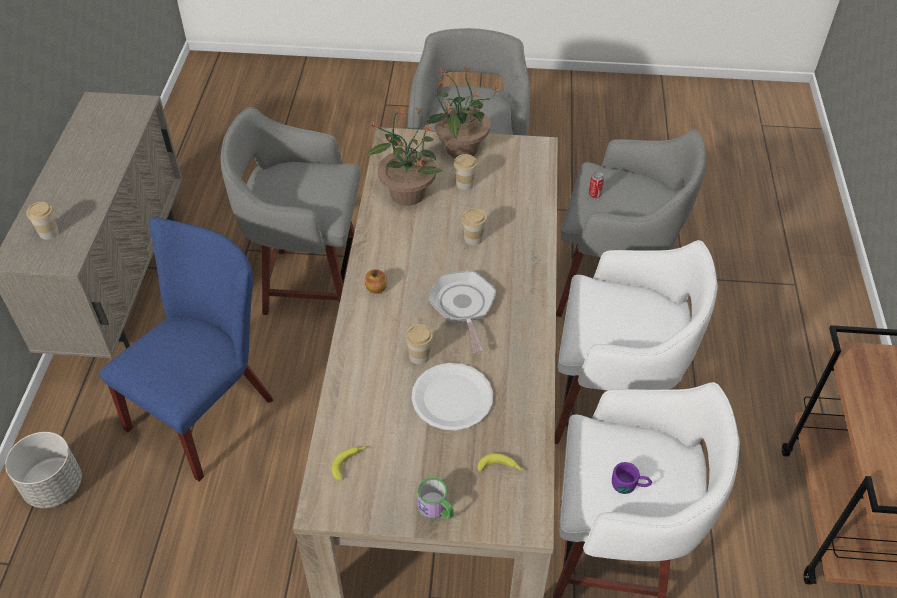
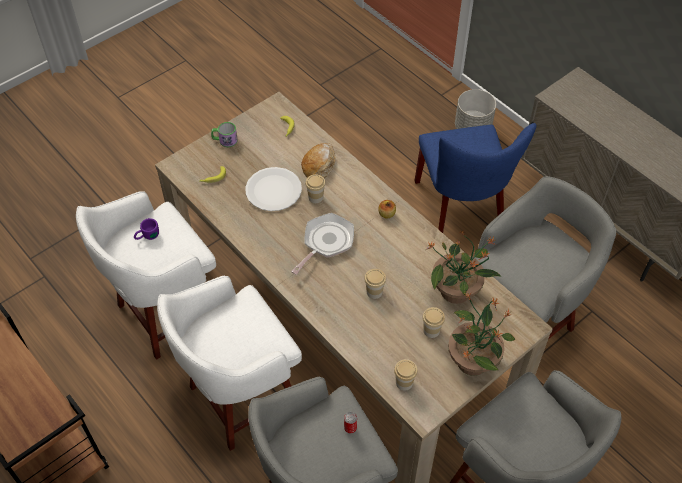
camera: 135 degrees right, 5 degrees up
cup [26,202,59,240] -> cup moved to [394,359,418,391]
frying pan [428,271,496,353] -> frying pan turned 90 degrees counterclockwise [291,213,354,275]
none -> bread [301,143,336,178]

